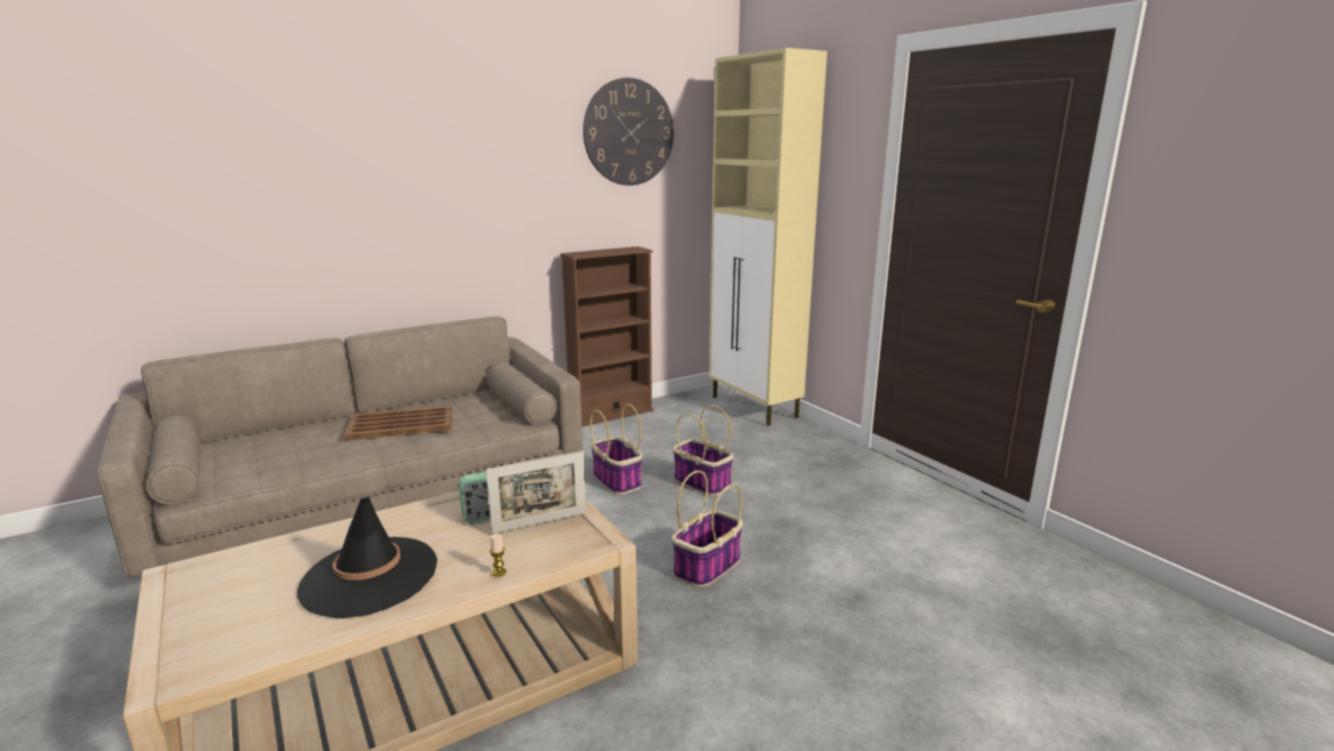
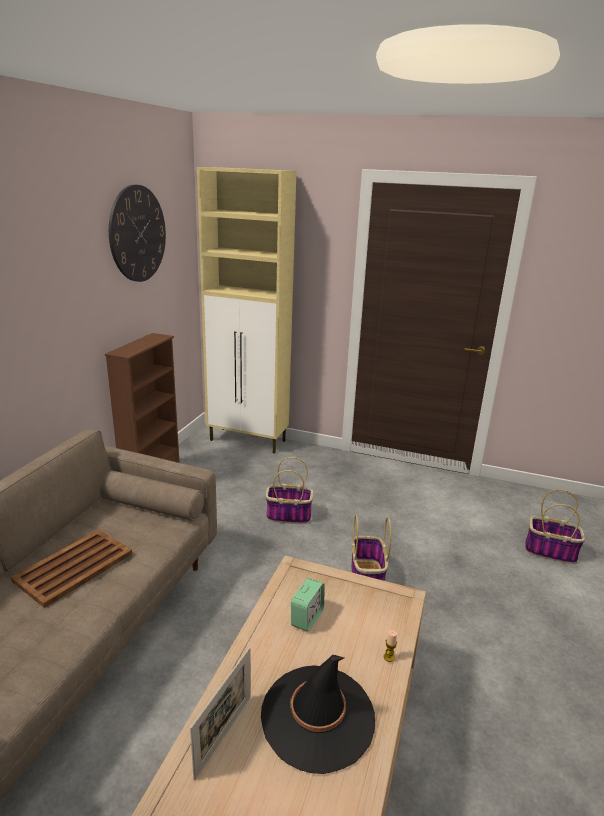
camera: 40 degrees left, 5 degrees up
picture frame [486,451,586,534] -> picture frame moved to [190,647,250,781]
basket [590,404,643,495] -> basket moved to [525,489,585,564]

